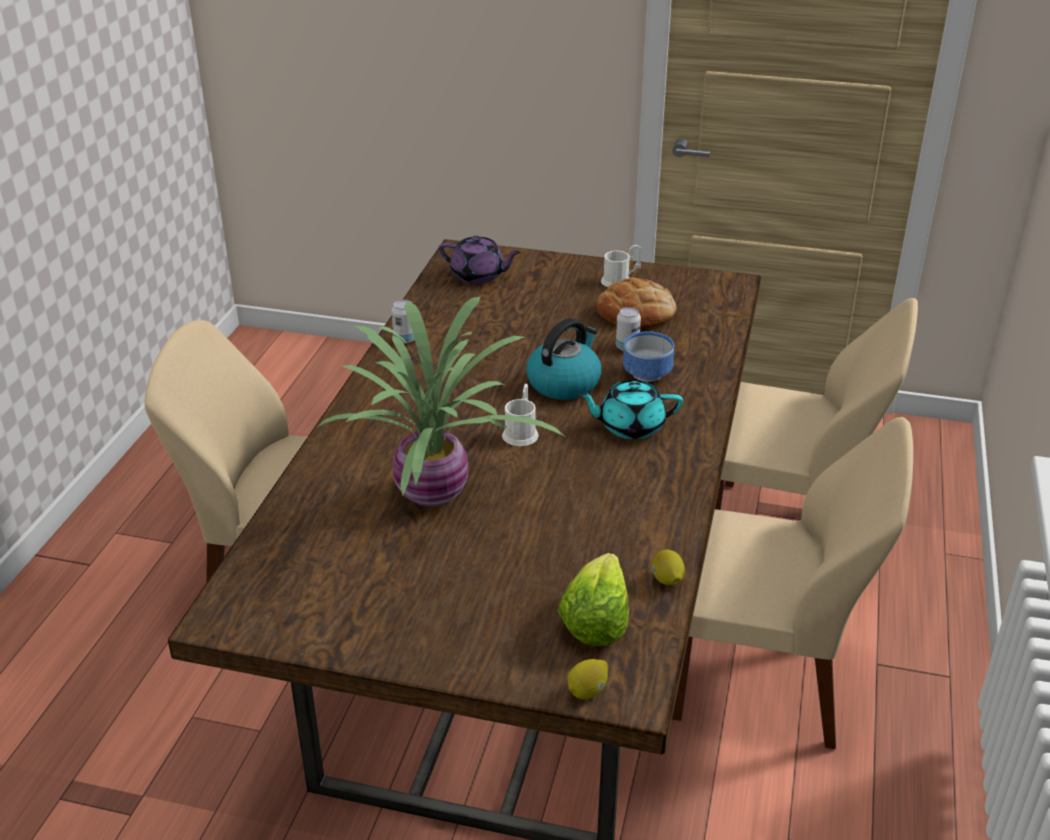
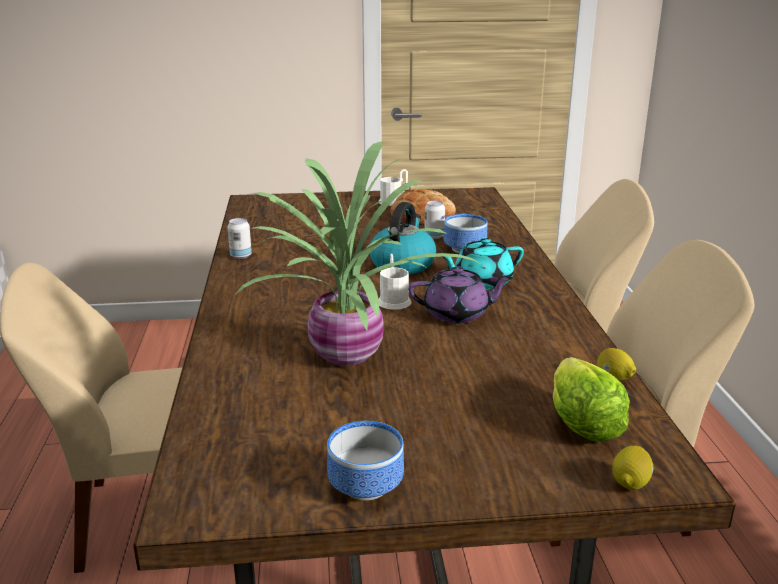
camera: 20 degrees left, 10 degrees down
purple teapot [439,236,521,284] -> purple teapot moved to [408,266,513,323]
none -> bowl [327,421,404,500]

